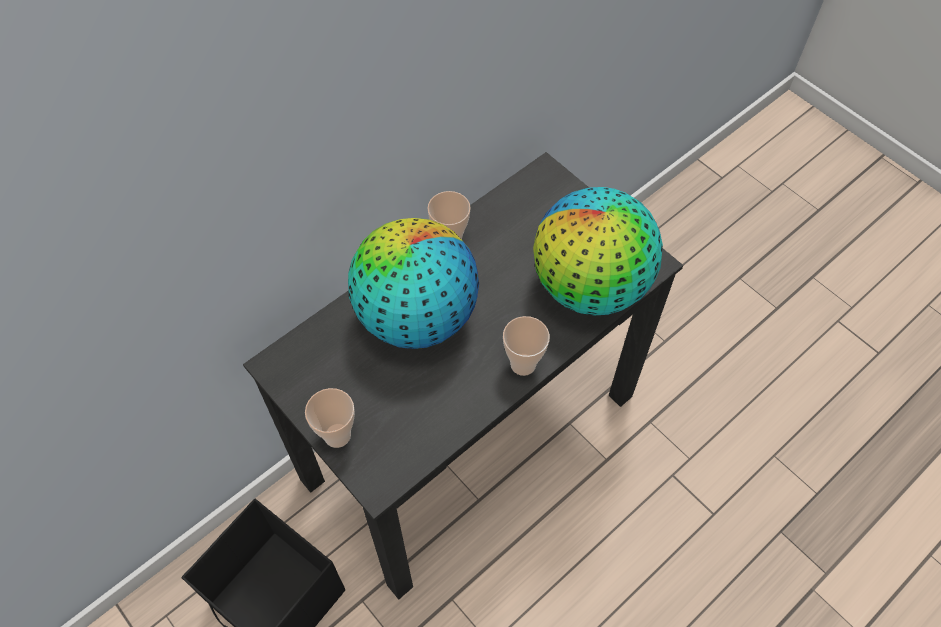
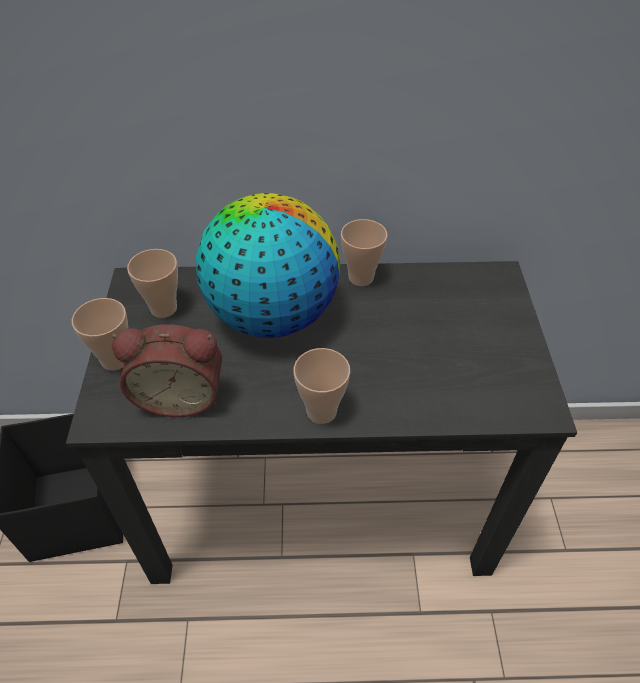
camera: 40 degrees right, 10 degrees down
globe [533,187,663,315] -> none
none -> alarm clock [112,324,222,417]
none -> cup [127,249,178,318]

